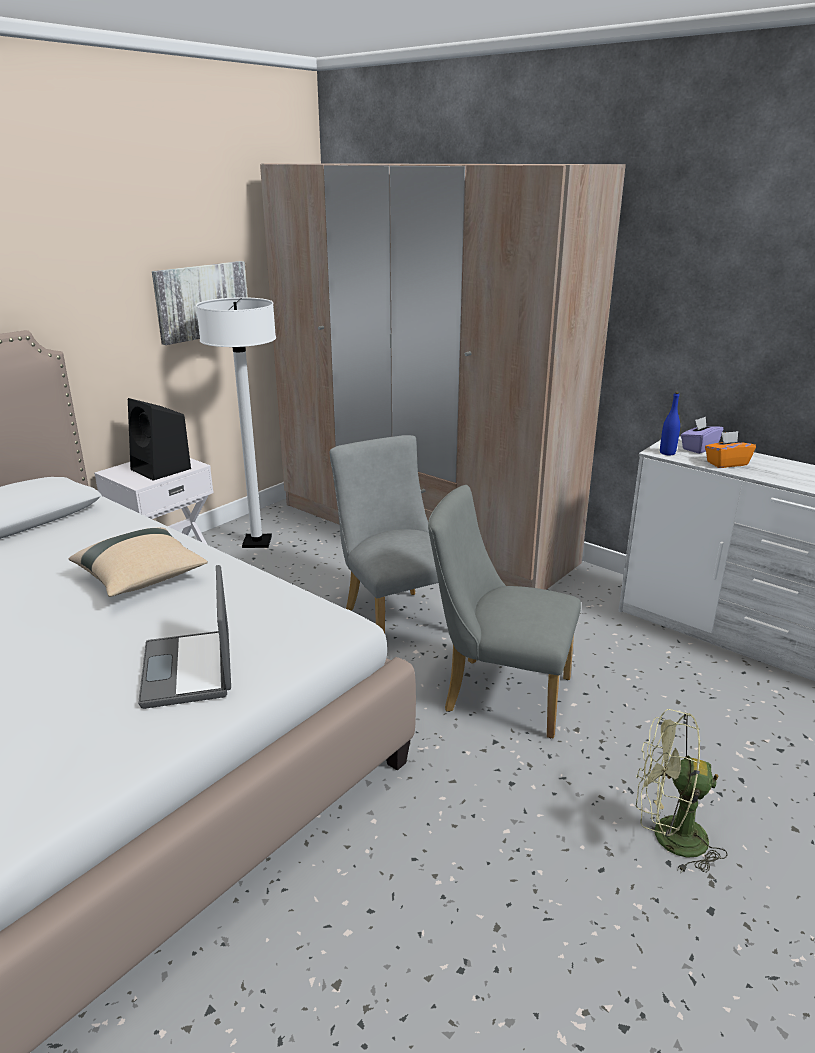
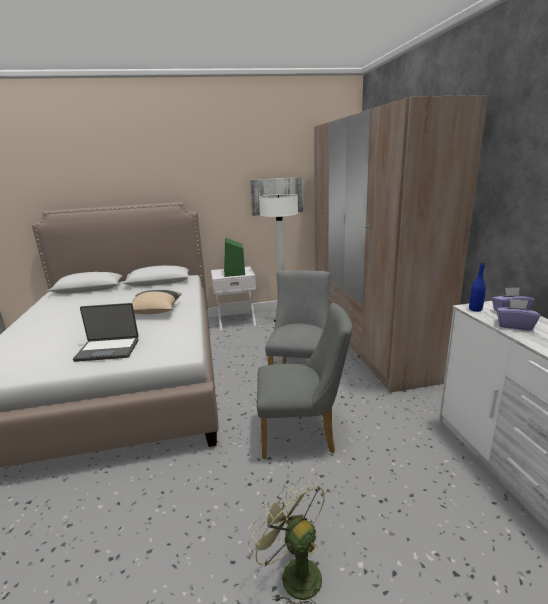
camera: 40 degrees right, 5 degrees down
black speaker [128,398,191,481] -> green speaker [224,238,245,277]
laptop [138,565,231,709] -> laptop turned 120 degrees counterclockwise [73,303,139,362]
grey chair [428,485,581,738] -> grey chair turned 120 degrees clockwise [257,303,352,459]
orange tissue box [705,431,756,468] -> purple tissue box [497,299,540,331]

